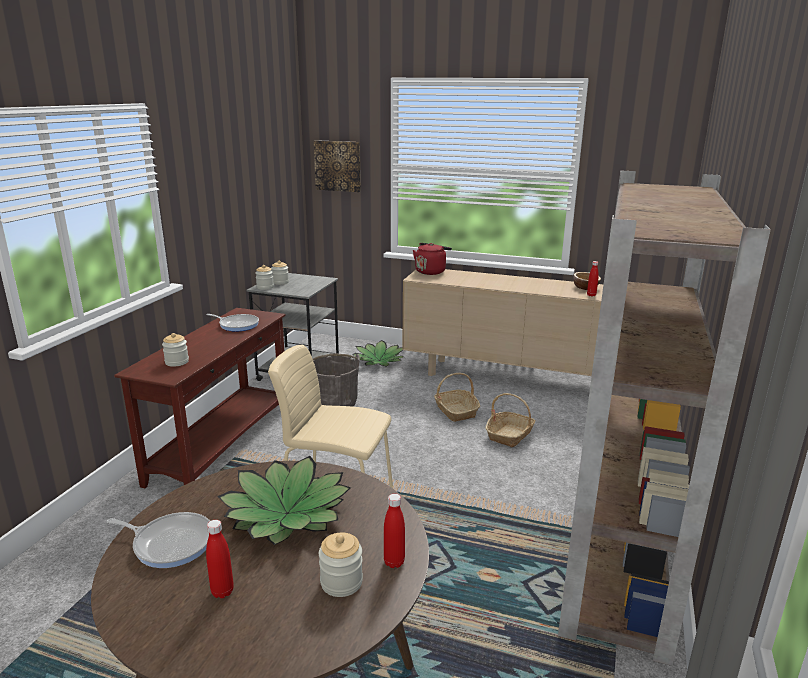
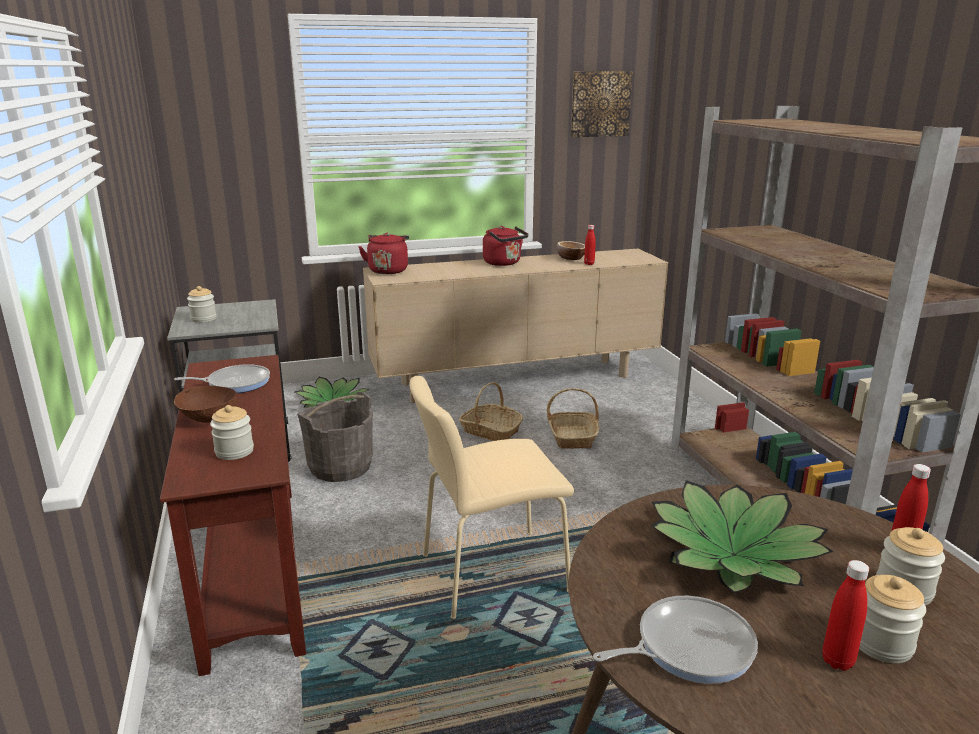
camera: 35 degrees left, 0 degrees up
jar [255,265,274,290] -> jar moved to [859,575,926,663]
picture [314,140,361,192] -> picture moved to [571,71,633,137]
none -> brown bowl [174,386,237,423]
none -> red kettle [483,226,528,266]

